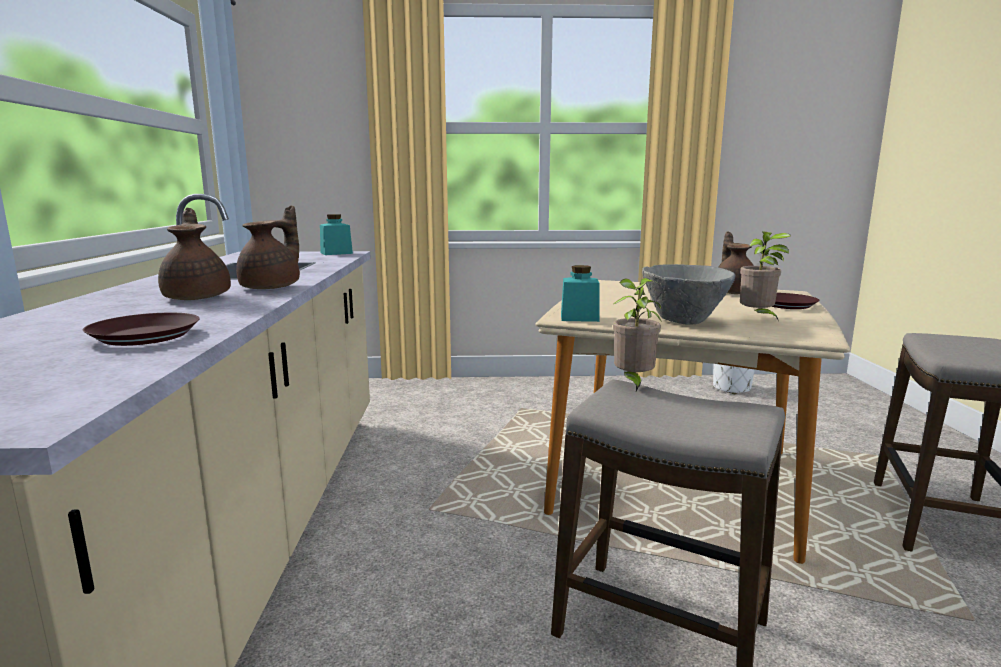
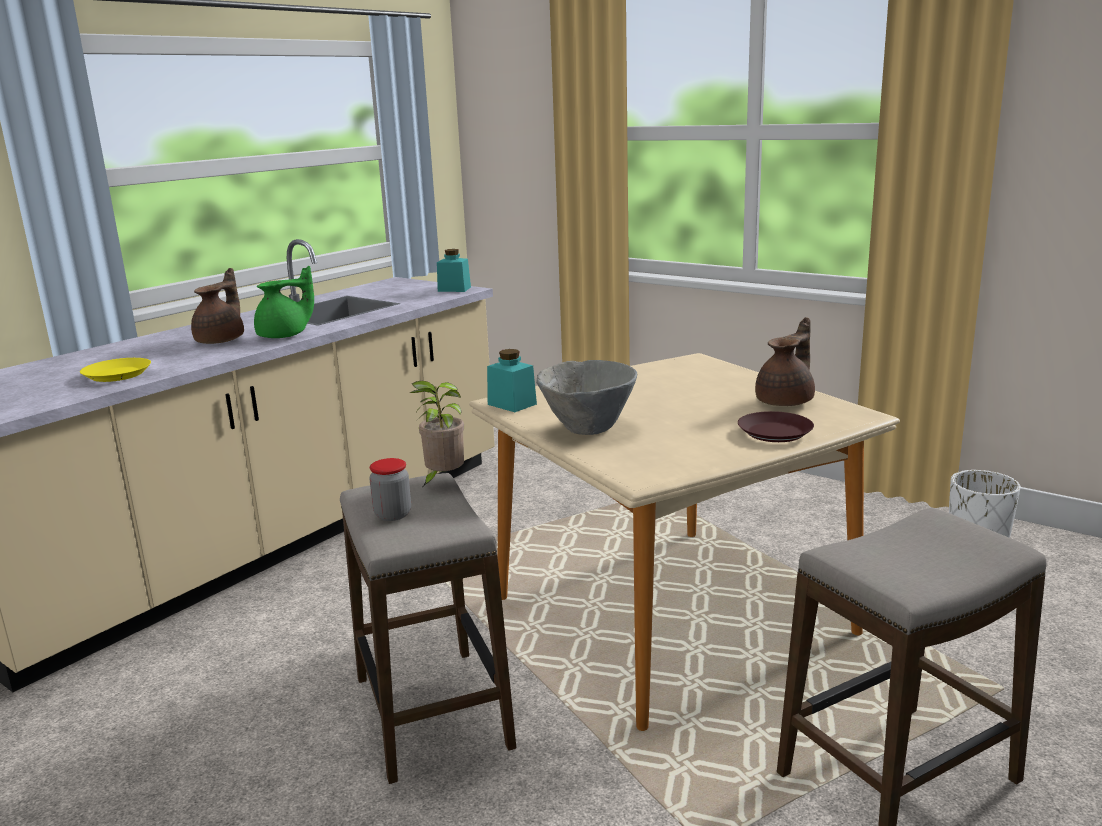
camera: 40 degrees right, 5 degrees up
brown plate [83,313,200,346] -> yellow plate [80,358,151,382]
brown teapot [236,205,300,289] -> green teapot [254,266,314,338]
potted plant [740,231,791,320] -> none
none -> jar [369,458,411,521]

